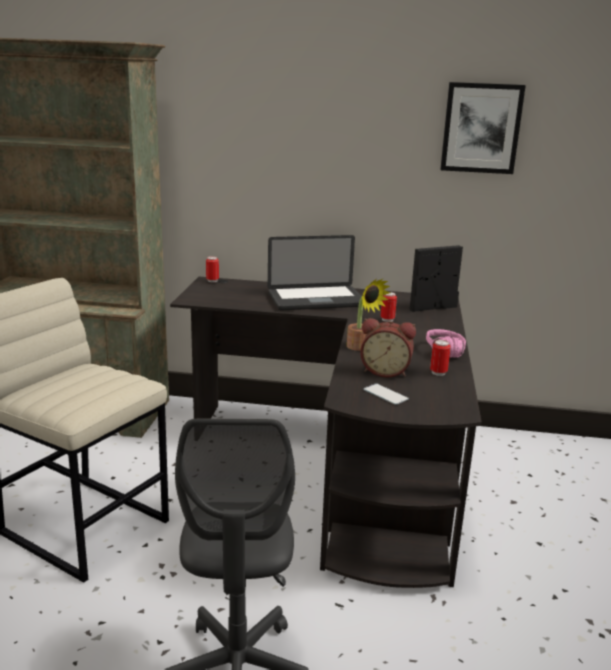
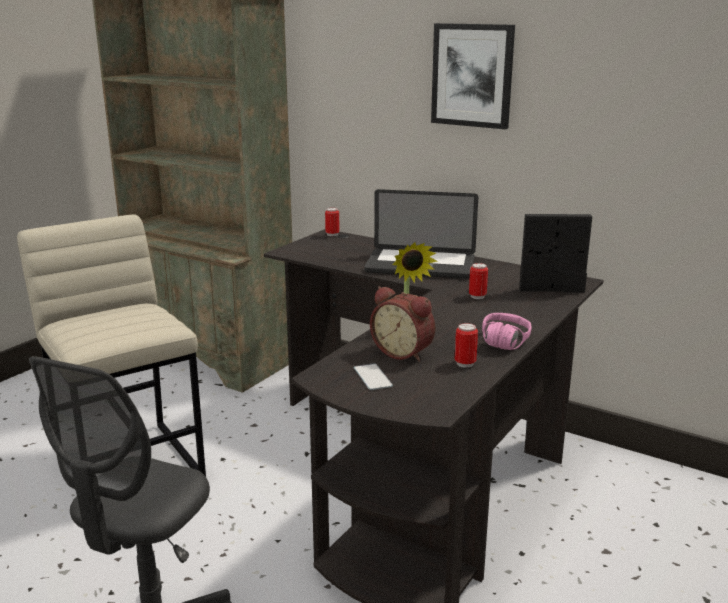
camera: 25 degrees right, 0 degrees up
picture [440,82,526,174] -> picture moved to [431,23,515,129]

